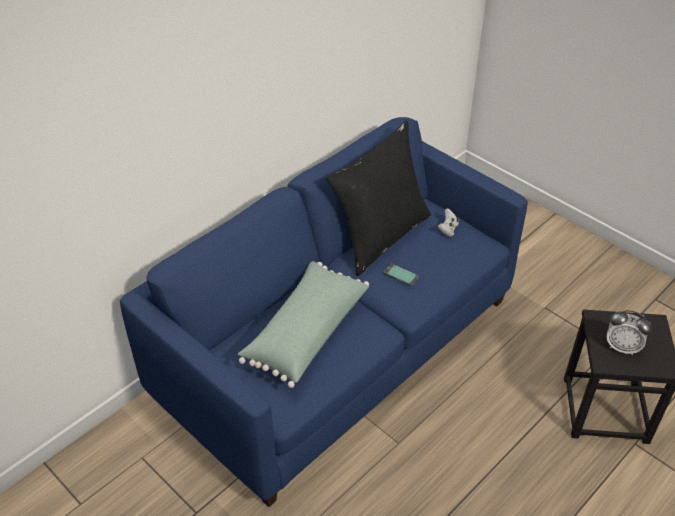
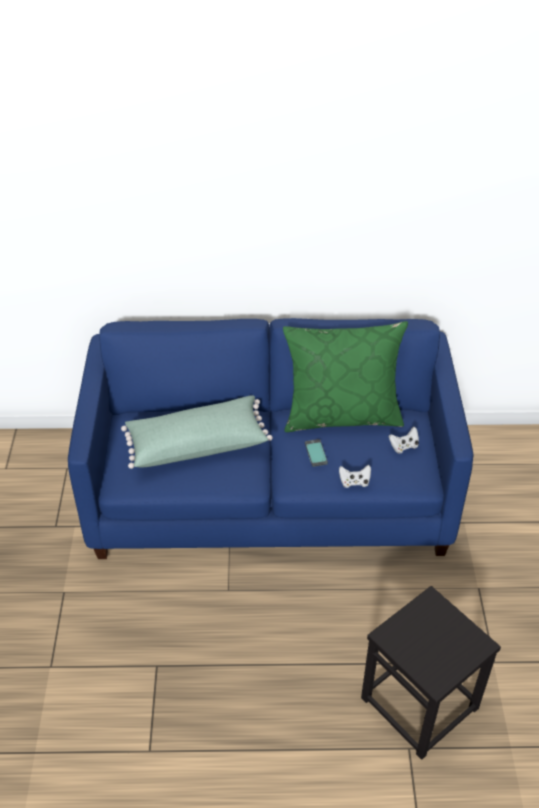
camera: 45 degrees right, 0 degrees up
black pillow [326,121,431,276] -> green pillow [283,321,408,432]
alarm clock [606,310,652,356] -> none
none -> white game controller [339,465,371,488]

